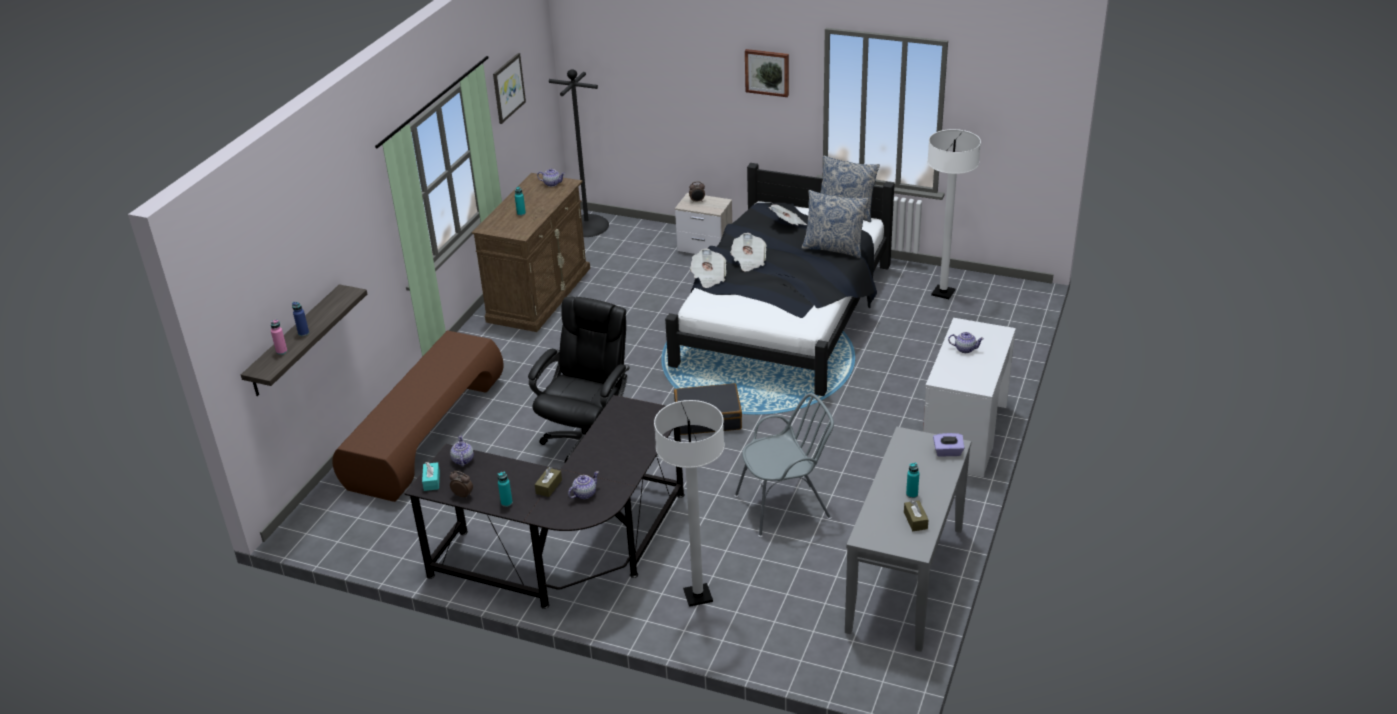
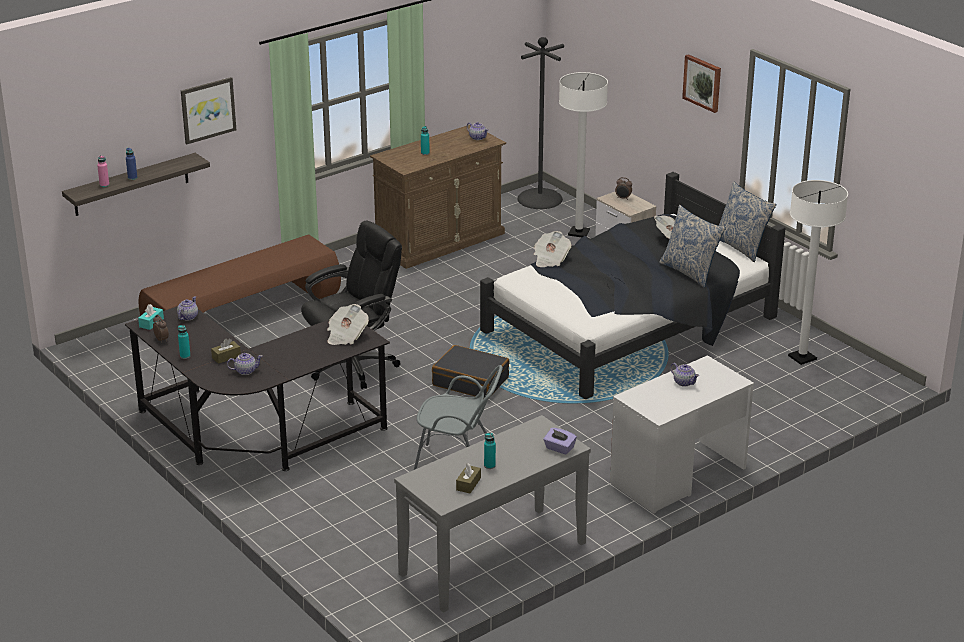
camera: 30 degrees right, 5 degrees down
picture [493,53,526,124] -> picture moved to [181,77,236,144]
white floor lamp [654,400,725,607] -> white floor lamp moved to [559,72,608,237]
newspaper [730,233,767,272] -> newspaper moved to [327,304,369,345]

